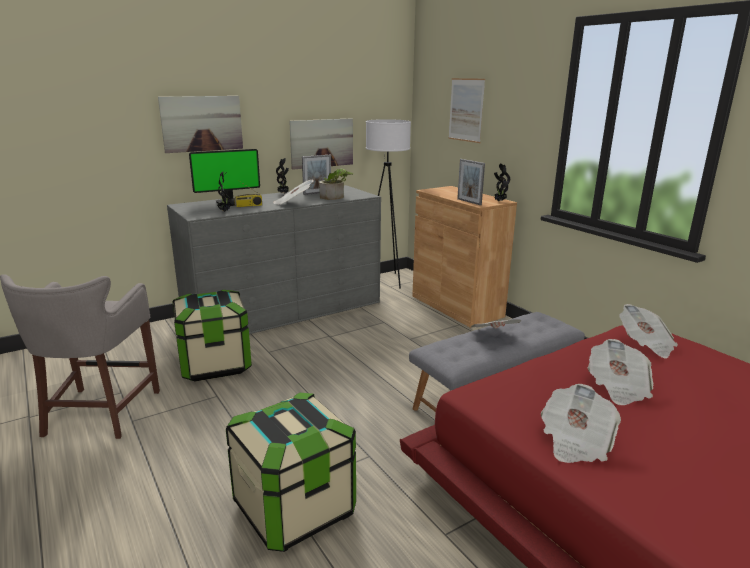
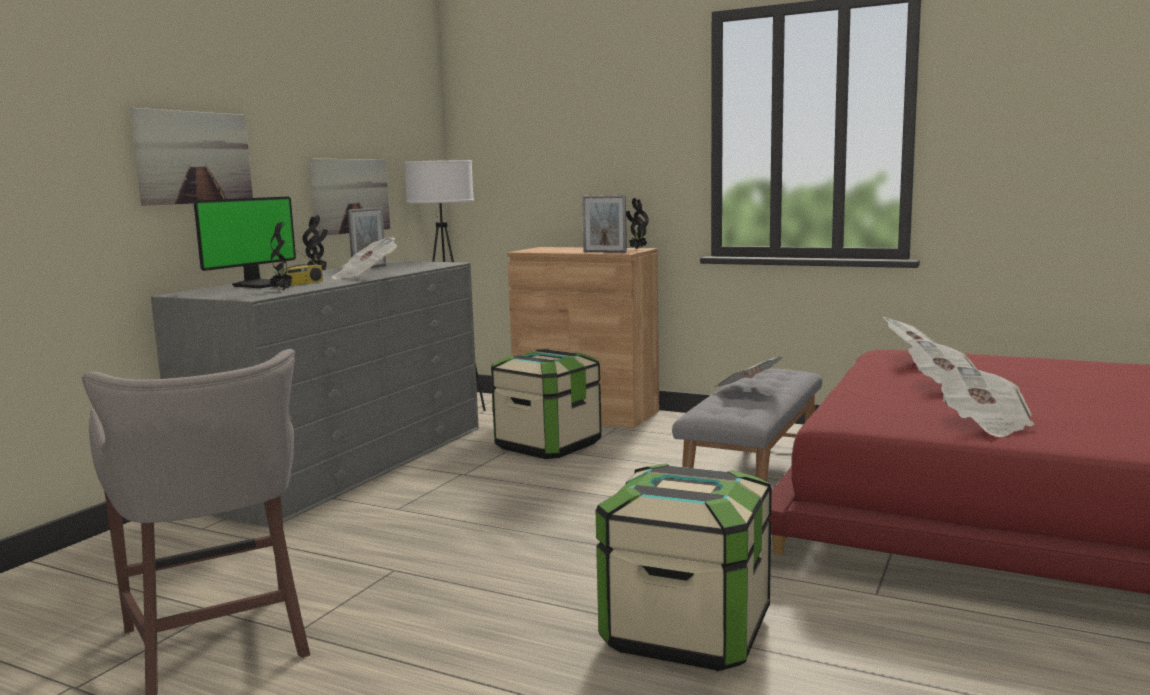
camera: 30 degrees left, 10 degrees down
storage box [173,290,252,382] -> storage box moved to [491,349,602,459]
potted plant [319,168,354,200] -> none
picture [448,78,485,143] -> none

